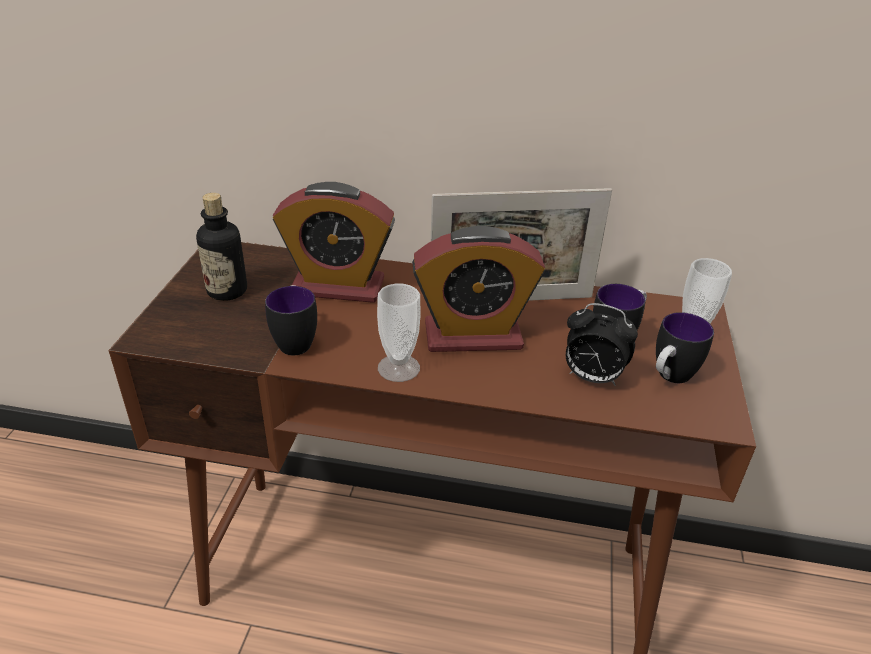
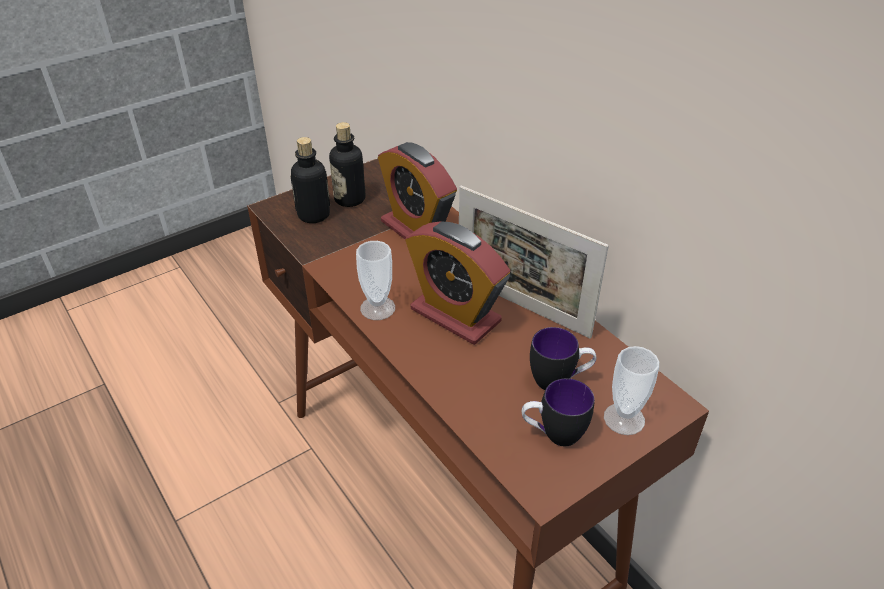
camera: 45 degrees right, 5 degrees up
mug [265,285,317,355] -> none
alarm clock [566,303,638,386] -> none
none -> bottle [291,137,330,223]

